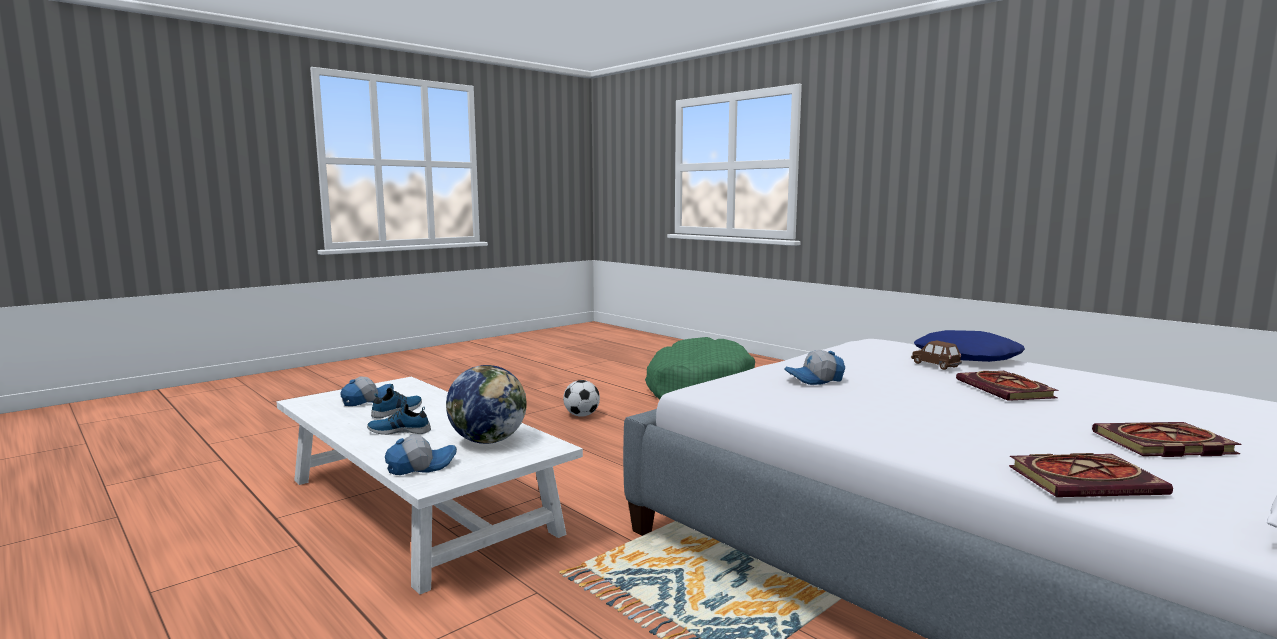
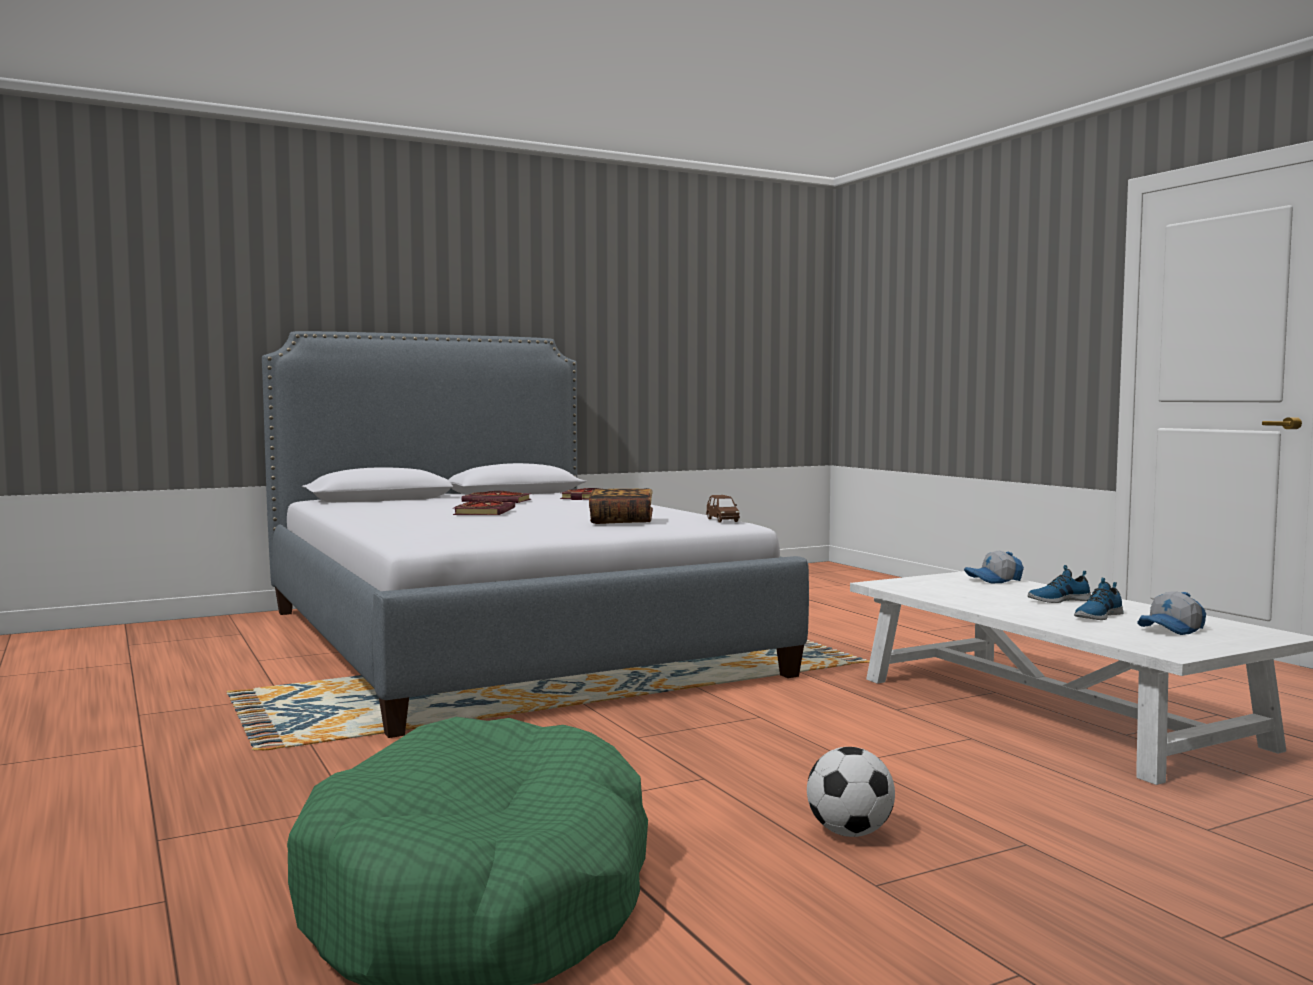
camera: 165 degrees left, 5 degrees down
shoe [367,401,431,435] -> shoe turned 150 degrees clockwise [1028,565,1091,603]
globe [446,365,527,444] -> none
cap [784,350,845,385] -> book [589,488,653,524]
brown toy car [911,341,962,370] -> brown toy car moved to [706,495,740,523]
blue pillow [914,330,1025,362] -> none

